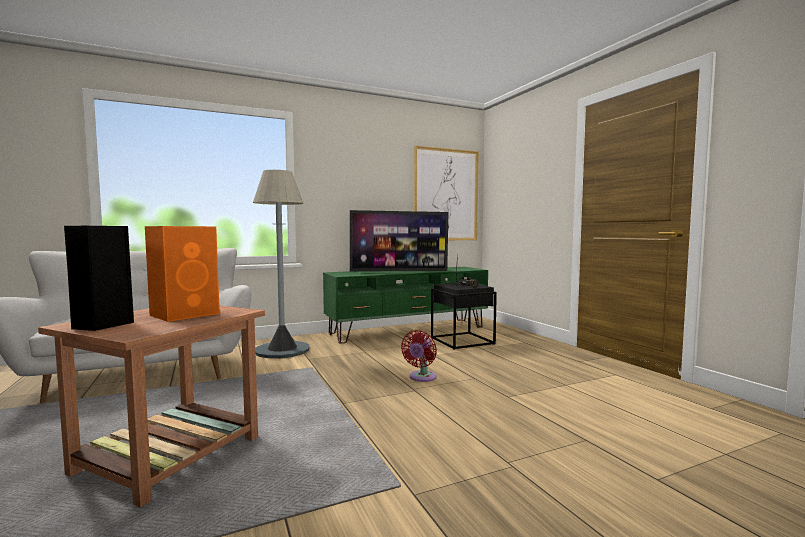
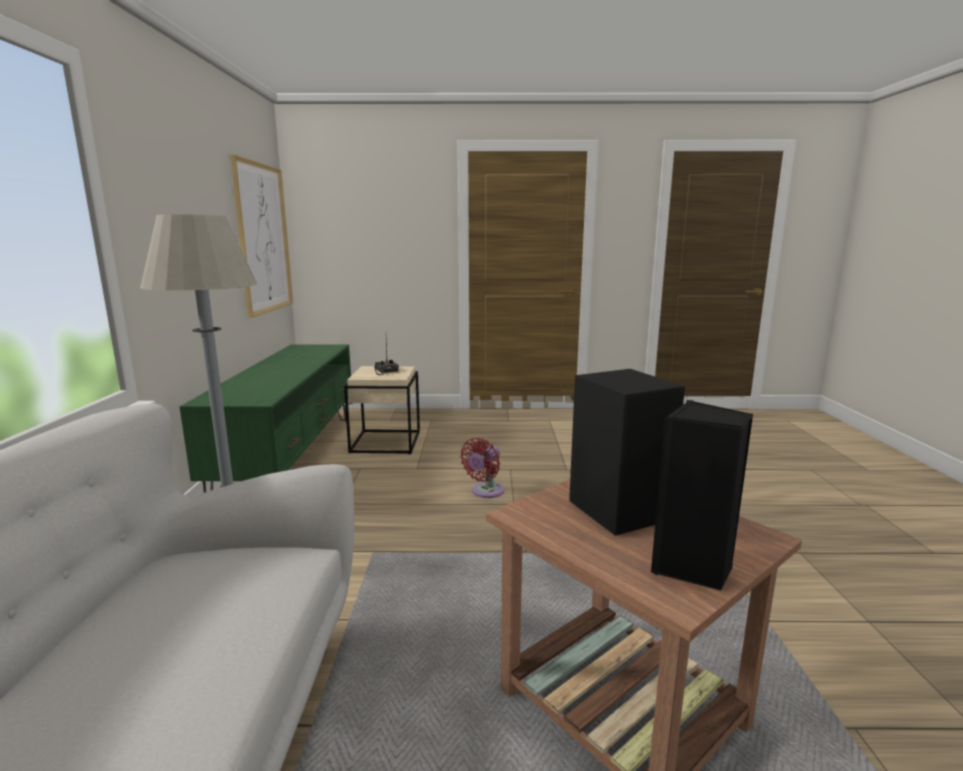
camera: 65 degrees left, 10 degrees up
orange speaker [145,226,220,322] -> black speaker [569,369,685,536]
television [350,210,448,272] -> none
red fan [401,330,437,382] -> red fan turned 75 degrees clockwise [460,438,504,498]
black side table [431,283,497,350] -> beige side table [344,366,420,454]

